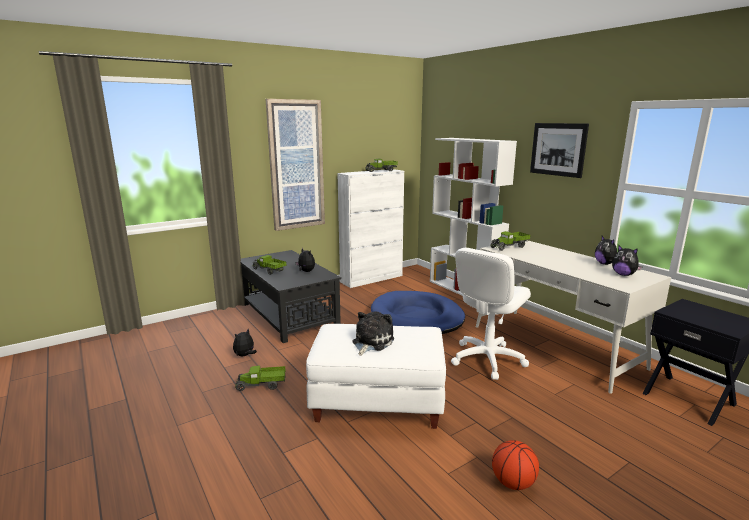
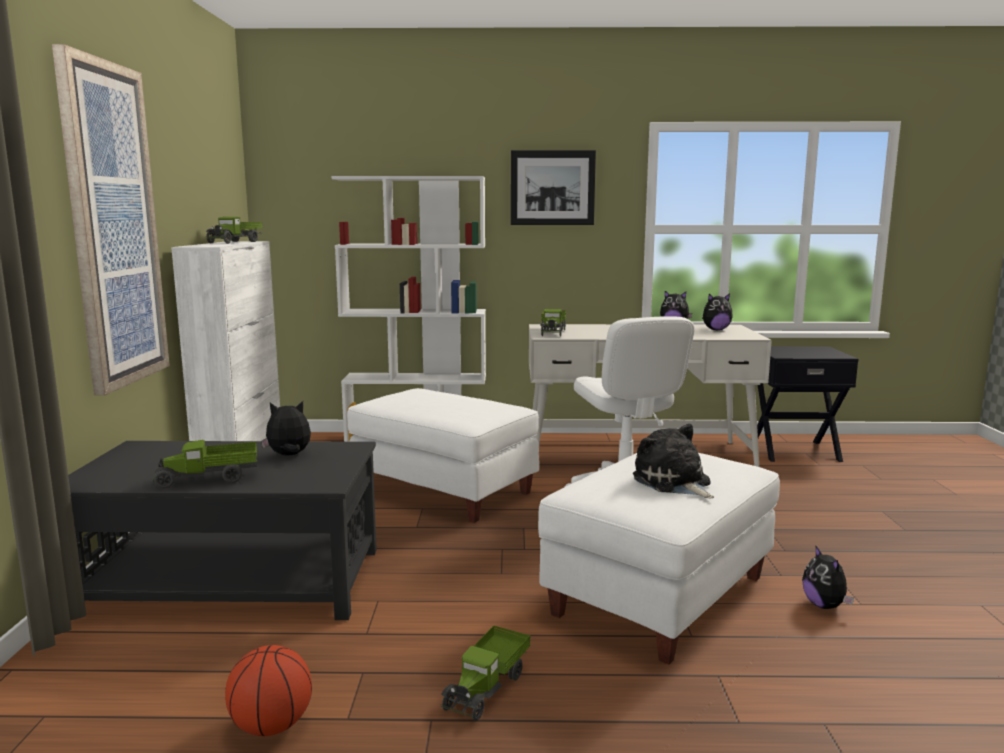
camera: 55 degrees left, 5 degrees down
plush toy [233,328,257,356] -> plush toy moved to [802,545,854,609]
blue dog bed [371,291,465,334] -> white ottoman [347,388,539,523]
basketball [492,440,539,490] -> basketball moved to [225,645,312,736]

